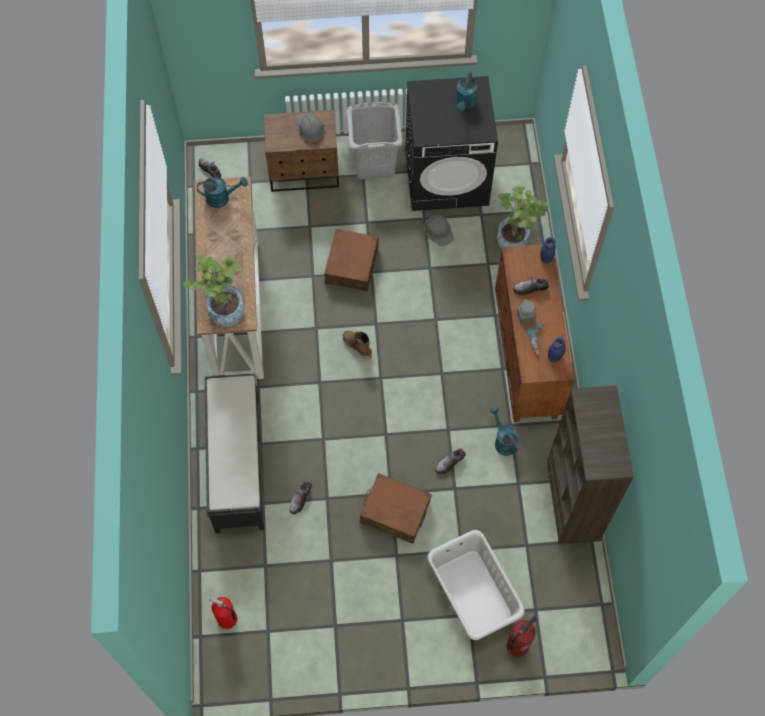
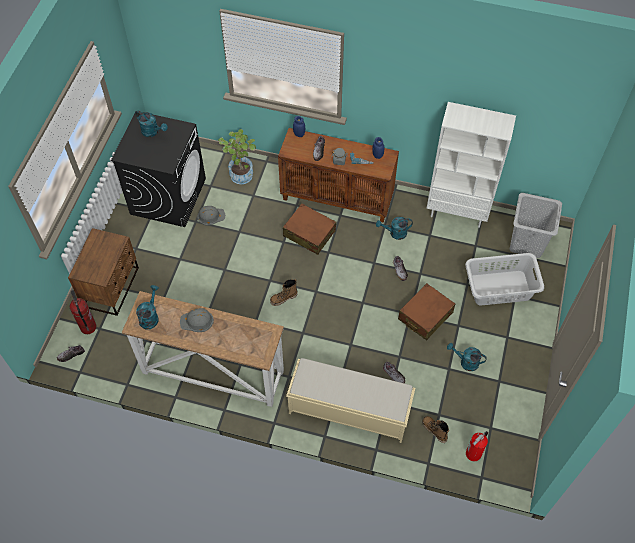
camera: 70 degrees left, 5 degrees down
potted plant [183,254,244,327] -> none
black bench [204,374,264,533] -> beige bench [286,358,415,443]
grey hard hat [296,113,326,142] -> grey hard hat moved to [180,308,214,332]
brown suitcase [324,229,379,291] -> brown suitcase moved to [283,203,336,255]
grey laundry basket [347,102,402,179] -> grey laundry basket moved to [510,193,562,258]
fire extinguisher [506,616,537,657] -> fire extinguisher moved to [70,290,97,334]
brown bookcase [547,385,633,544] -> white bookcase [426,102,516,228]
none -> boot [422,416,449,443]
none -> turquoise watering can [447,343,487,371]

